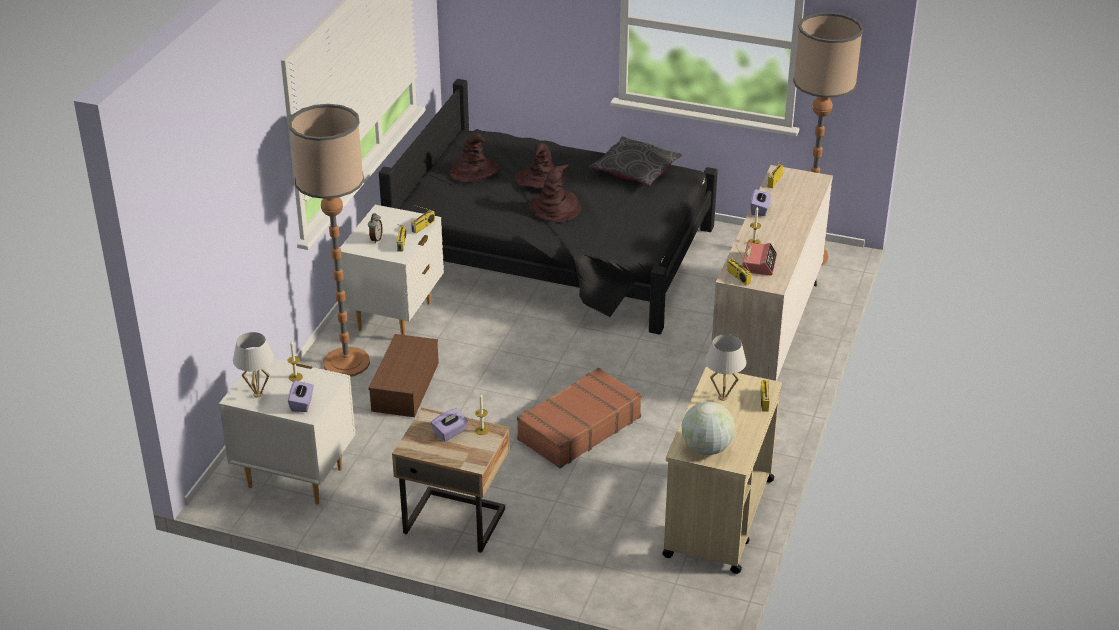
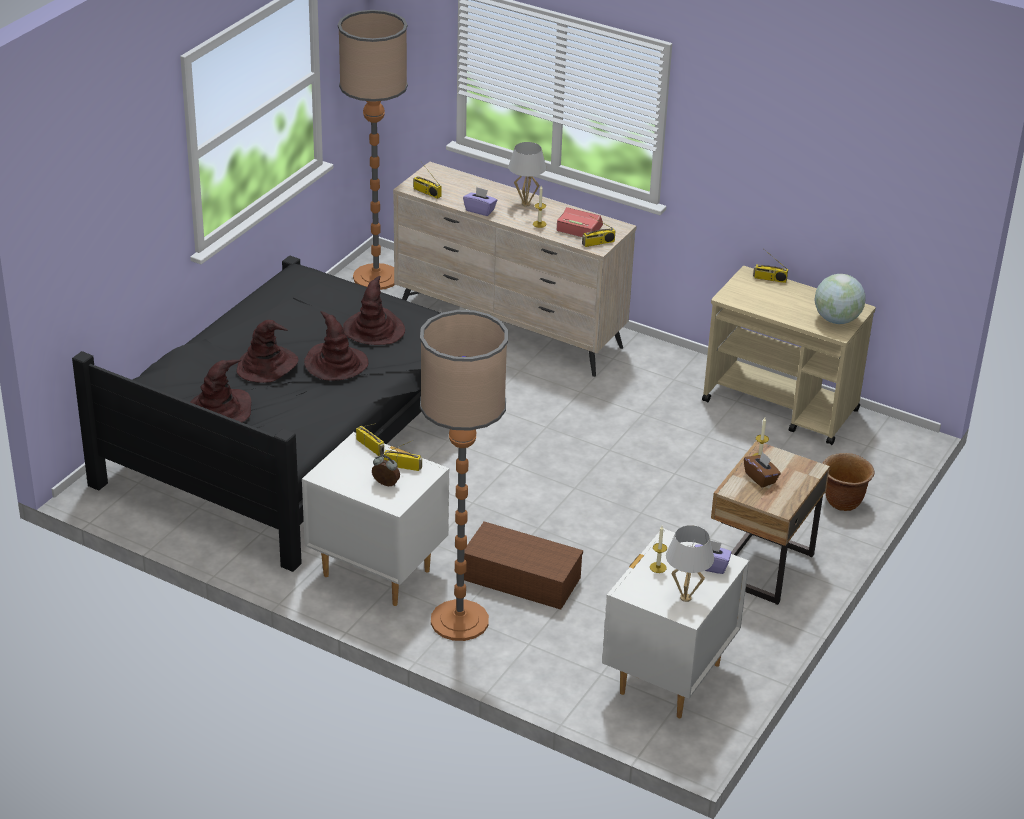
camera: 80 degrees left, 0 degrees up
purple tissue box [431,408,468,441] -> brown tissue box [744,452,781,488]
brown suitcase [517,368,642,468] -> none
grey pillow [588,136,682,186] -> none
white table lamp [705,334,746,401] -> white table lamp moved to [508,142,546,206]
none -> brown hat [343,276,405,345]
none -> brown planter [822,453,875,511]

